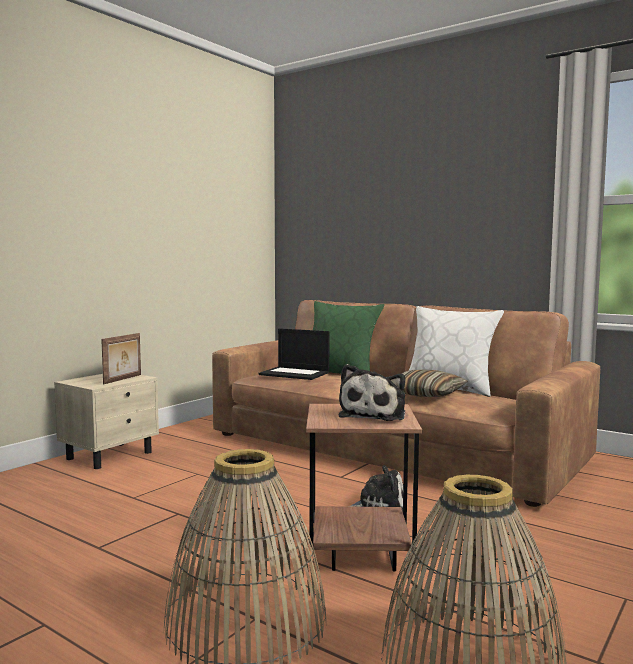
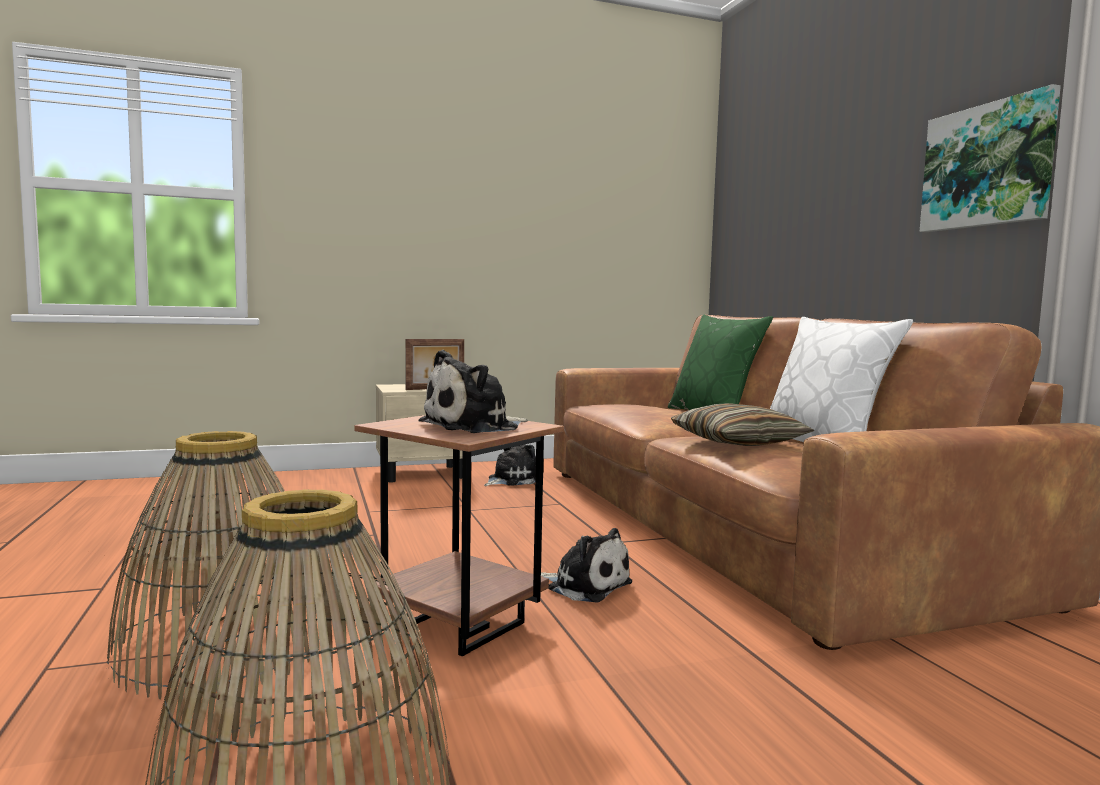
camera: 35 degrees right, 0 degrees up
laptop [259,328,330,380] -> none
none -> plush toy [484,444,536,486]
none -> picture [920,84,1061,232]

